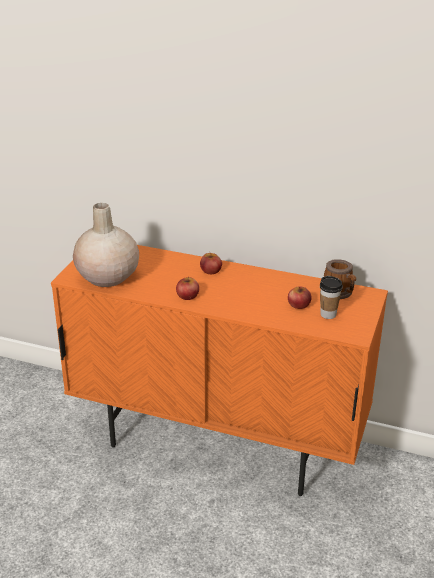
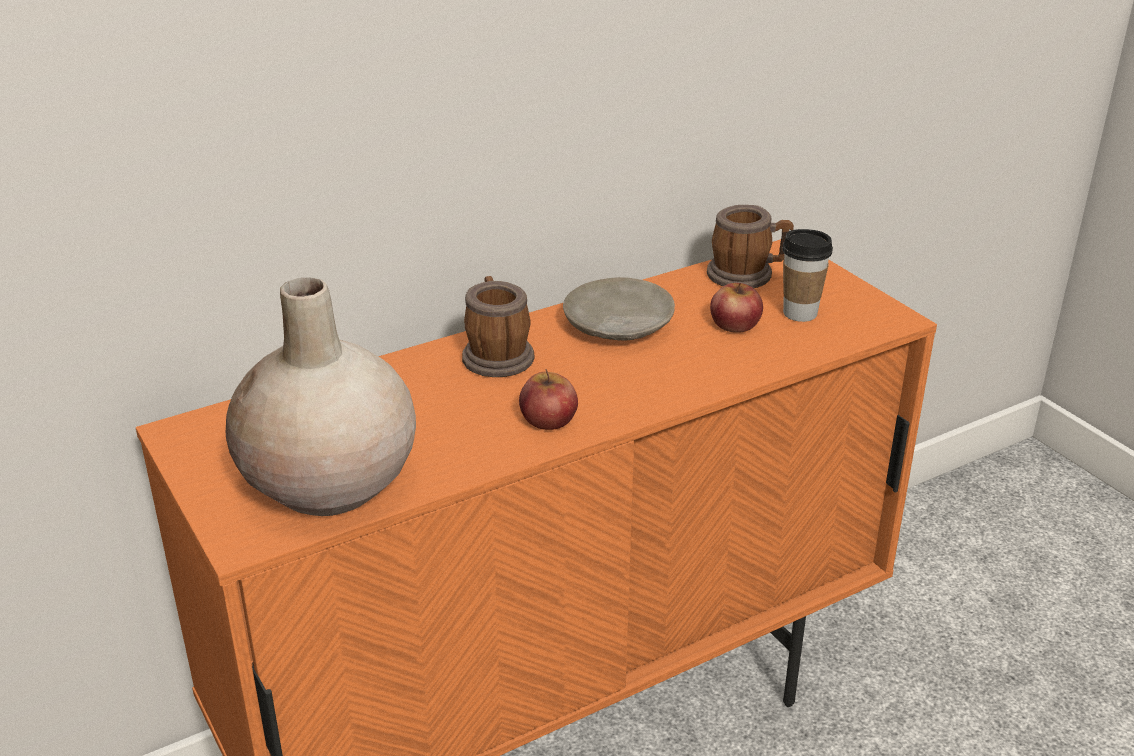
camera: 50 degrees left, 0 degrees up
apple [200,253,222,274] -> mug [462,276,534,377]
none -> beige plate [563,277,675,341]

